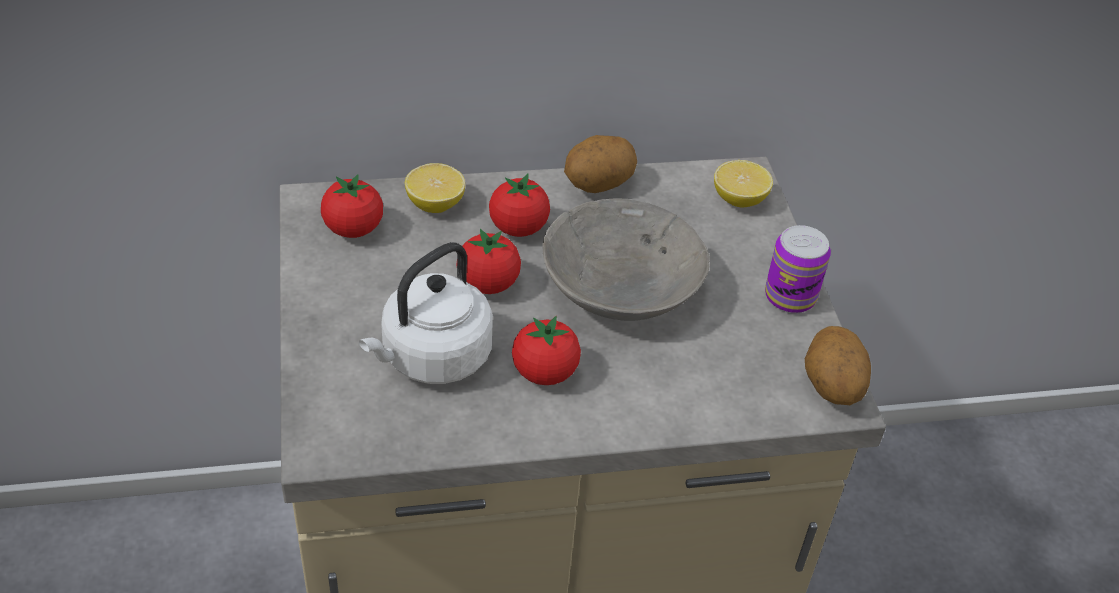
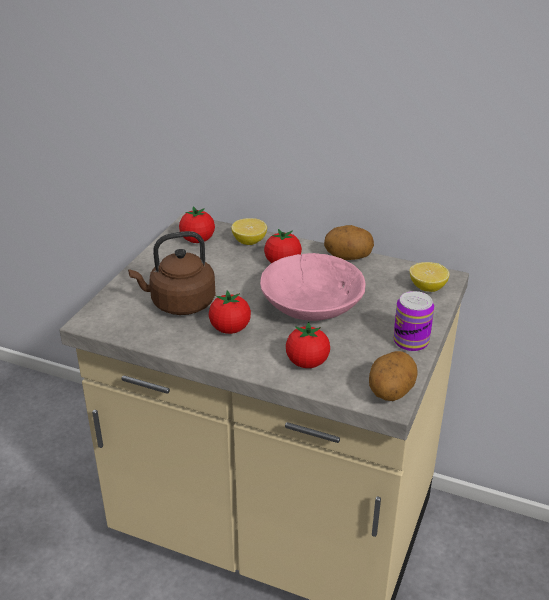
camera: 35 degrees right, 10 degrees down
white kettle [359,242,493,384] -> brown kettle [128,231,216,315]
tomato [456,229,521,294] -> tomato moved to [286,322,330,368]
grey bowl [542,198,710,321] -> pink bowl [260,253,366,321]

